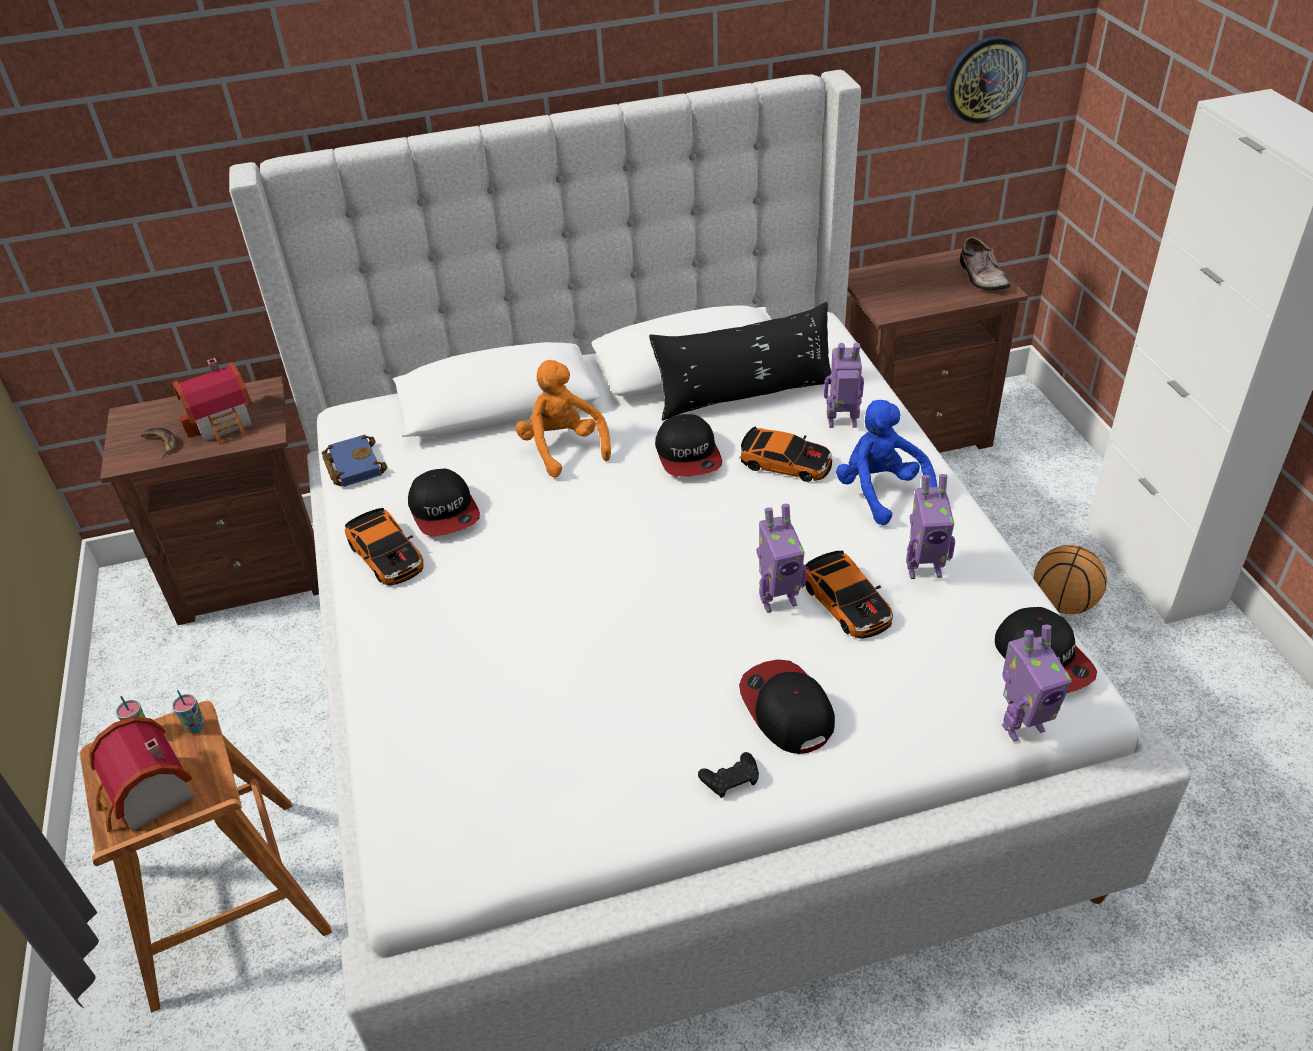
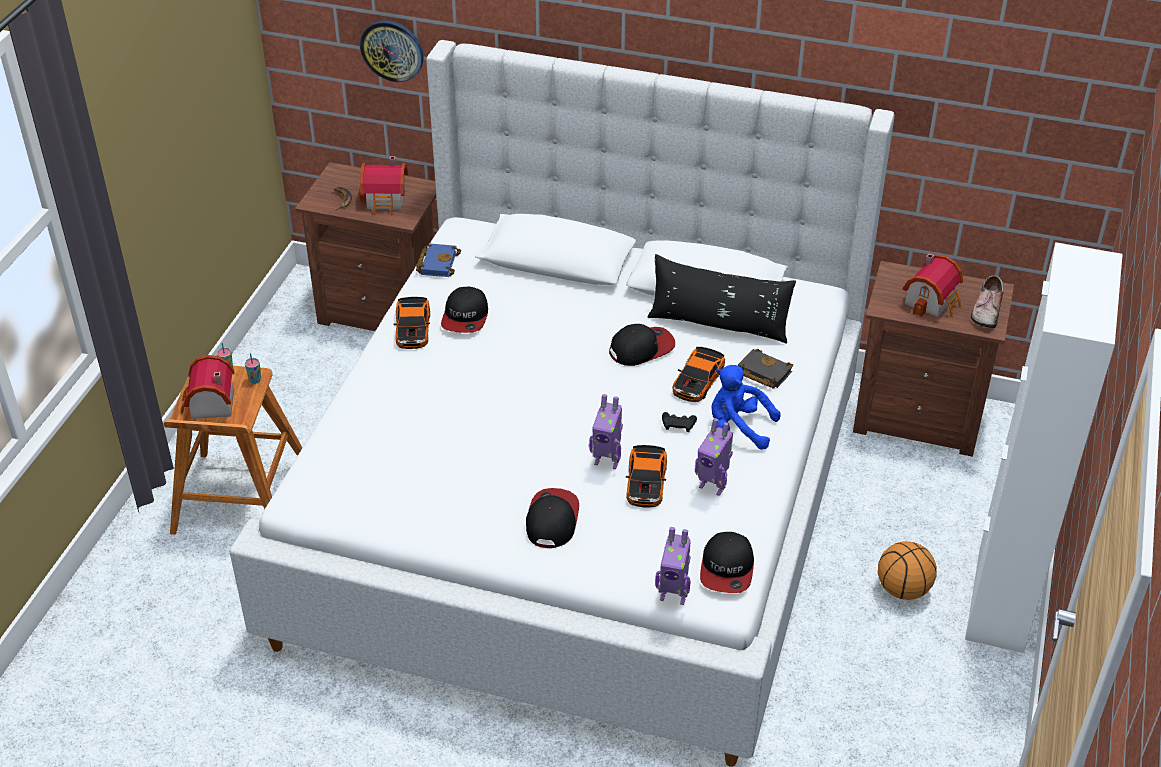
camera: 30 degrees right, 0 degrees up
orange plush toy [515,360,611,478] -> none
cap [655,414,722,477] -> cap turned 135 degrees counterclockwise [609,324,675,366]
black game controller [698,752,759,798] -> black game controller moved to [662,412,697,432]
toy car [739,426,832,482] -> toy car turned 60 degrees clockwise [672,347,725,402]
toy robot [824,343,864,428] -> black book [738,349,793,389]
blue plush toy [836,400,937,525] -> blue plush toy turned 75 degrees counterclockwise [711,365,781,450]
wall clock [946,36,1028,124] -> wall clock moved to [360,20,424,82]
none -> toy house [903,254,963,317]

